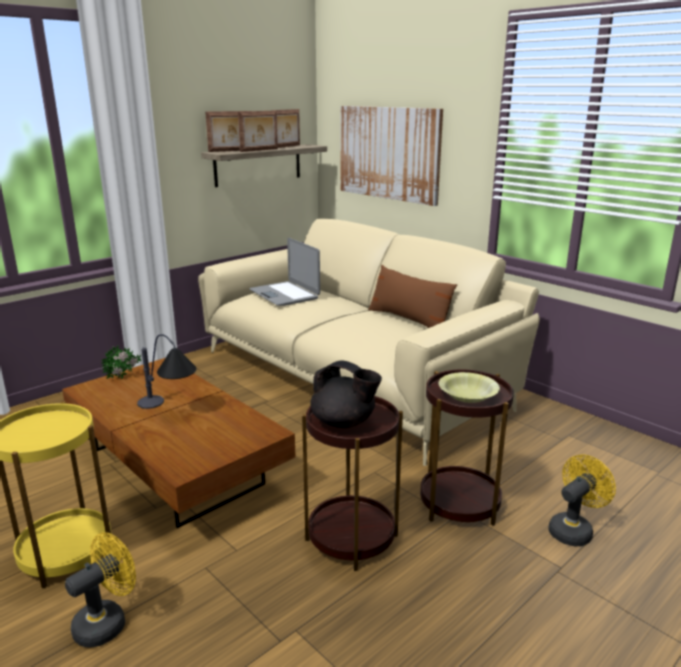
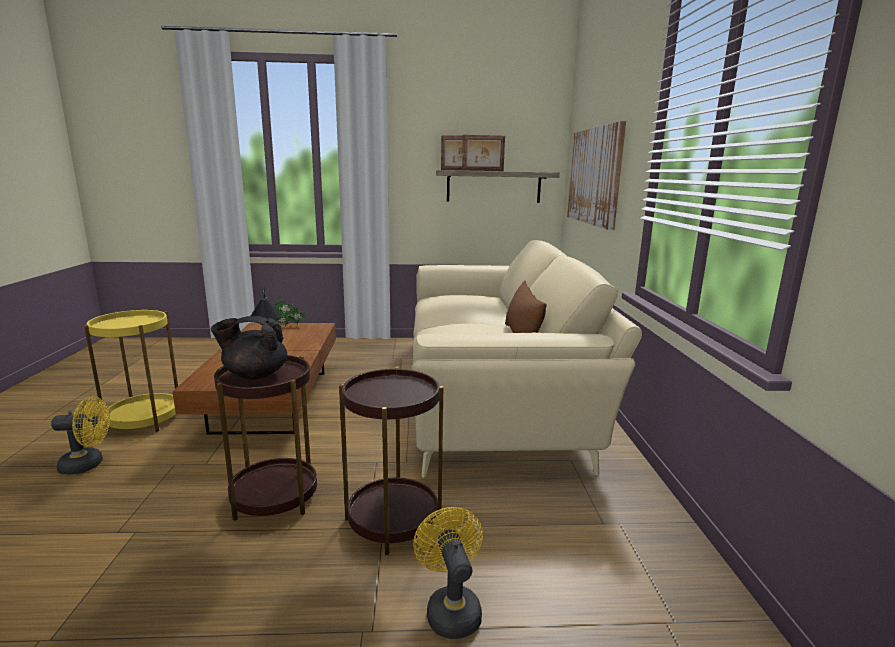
camera: 40 degrees right, 5 degrees down
laptop [249,238,320,306] -> none
picture frame [271,109,300,148] -> none
black teapot [310,360,382,428] -> black teapot turned 105 degrees clockwise [211,316,287,380]
yellow bowl [439,372,500,403] -> none
yellow fan [548,455,616,547] -> yellow fan turned 105 degrees counterclockwise [413,507,483,639]

